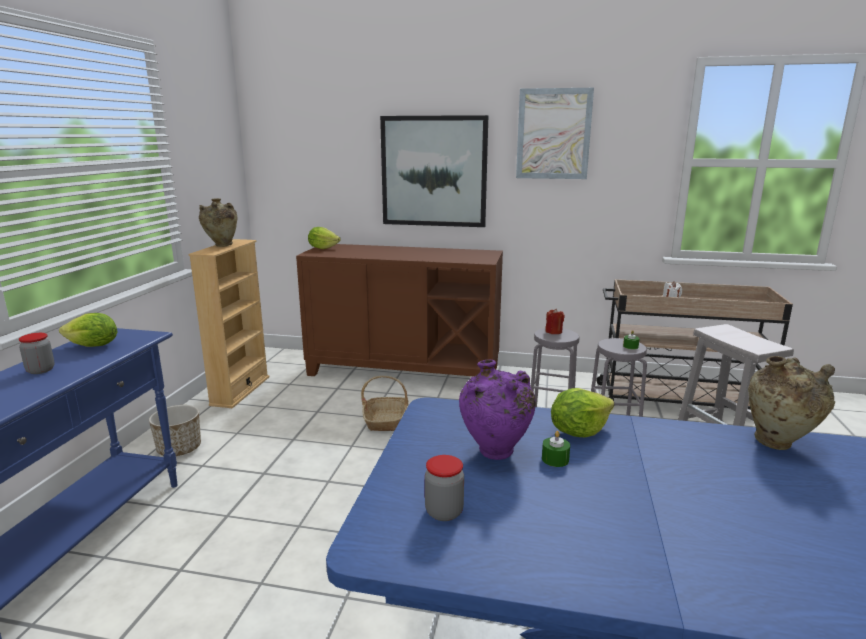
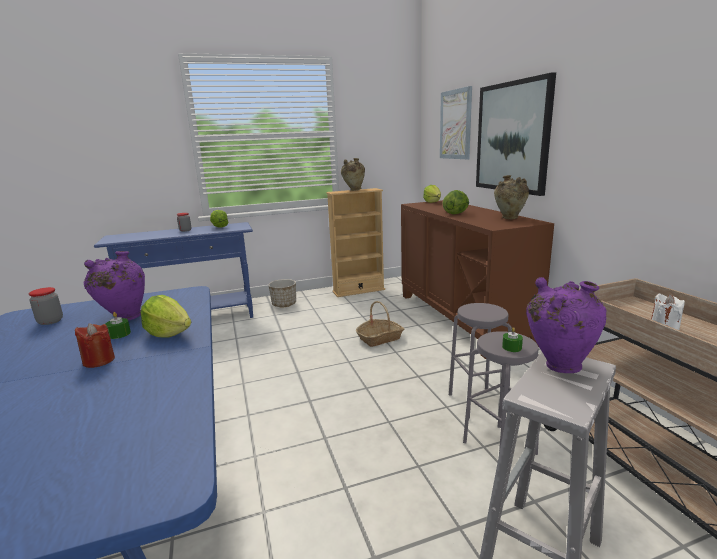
camera: 60 degrees right, 0 degrees up
picture [516,88,594,179] -> picture moved to [440,86,472,159]
red candle [545,309,564,334] -> red candle moved to [75,324,115,368]
beige vase [748,356,835,450] -> beige vase moved to [494,175,529,219]
none -> lettuce [442,190,469,214]
none -> purple vase [526,277,607,373]

